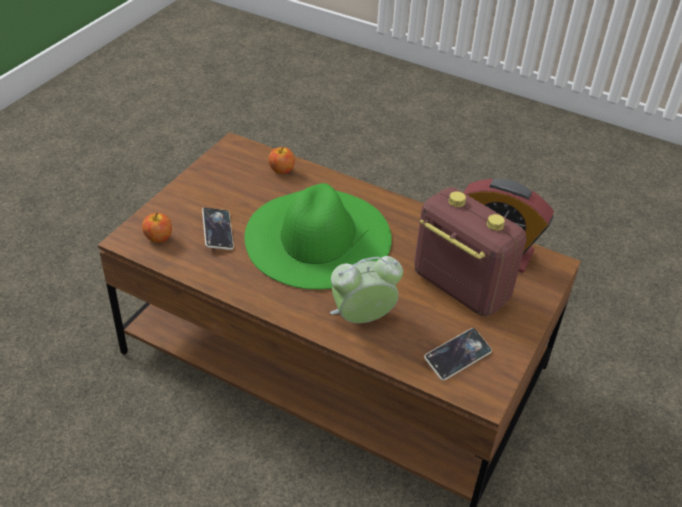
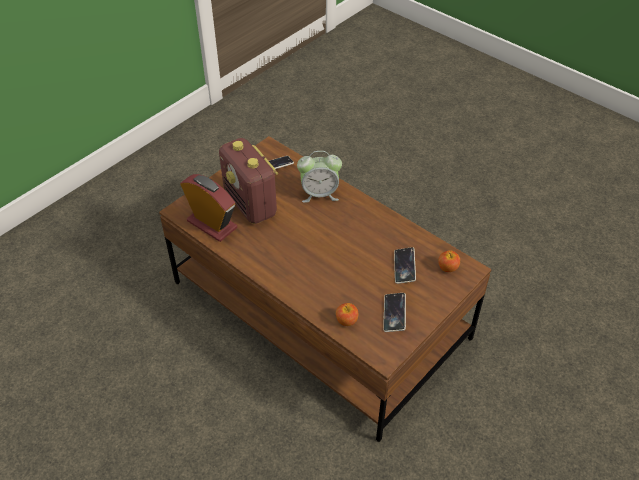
camera: 165 degrees left, 5 degrees up
green hat [244,183,392,289] -> none
none -> phone [383,293,406,332]

